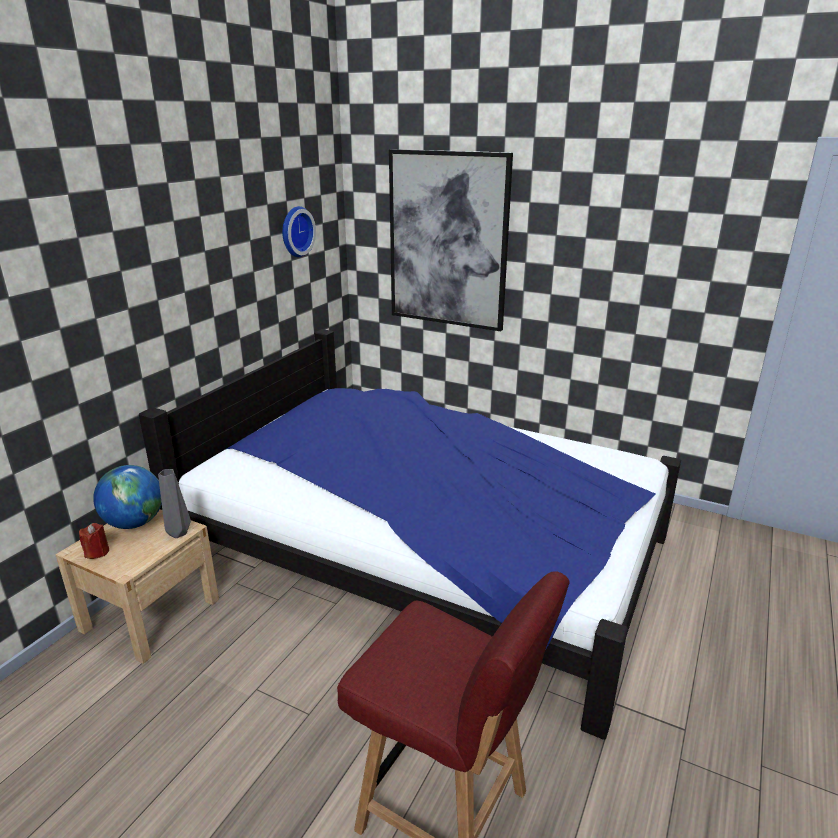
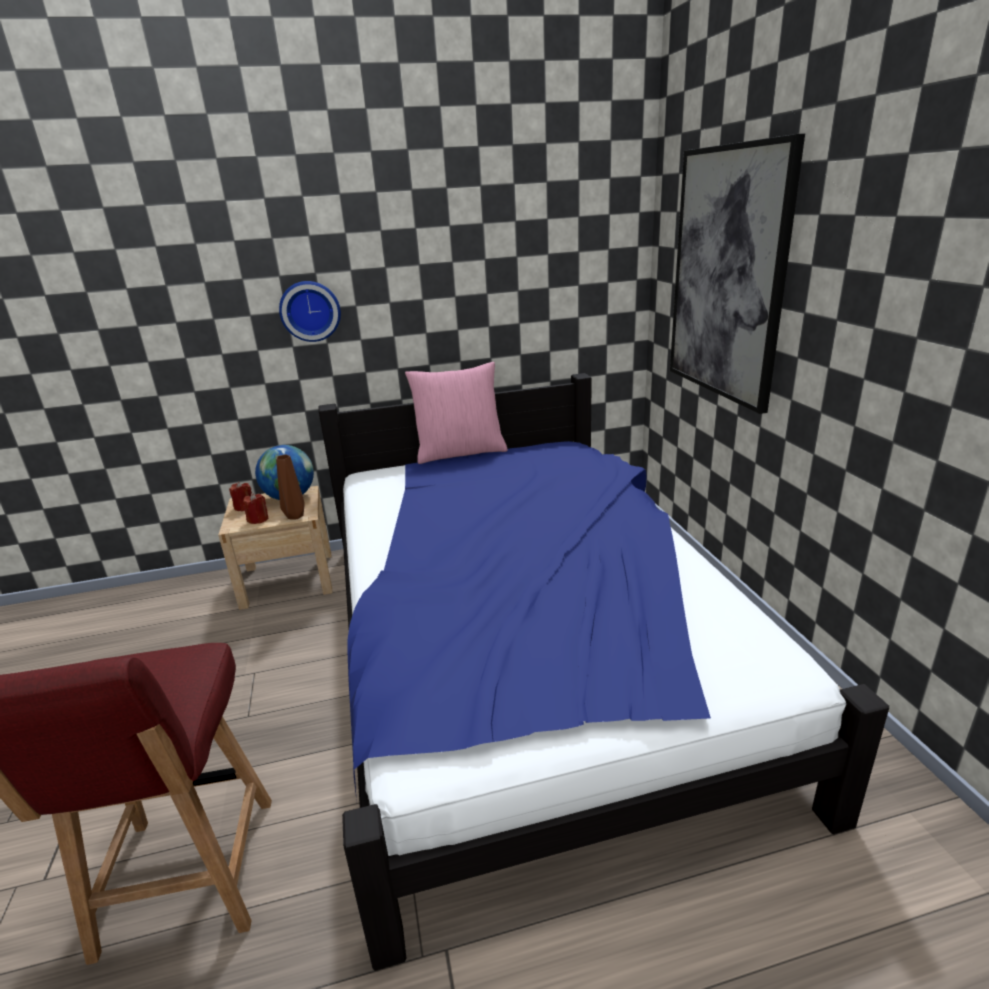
camera: 50 degrees right, 0 degrees up
grey vase [158,469,191,538] -> brown vase [276,454,305,519]
wall clock [282,206,316,257] -> wall clock moved to [279,281,341,342]
none -> red candle [243,493,268,524]
none -> pink pillow [405,362,508,464]

